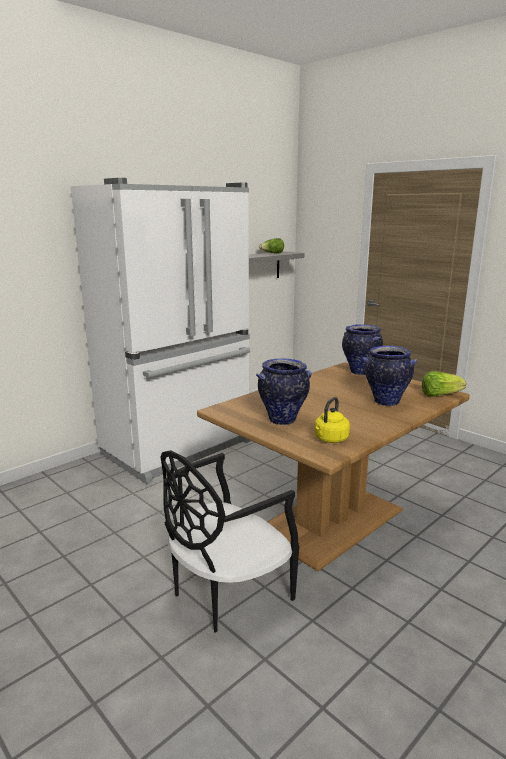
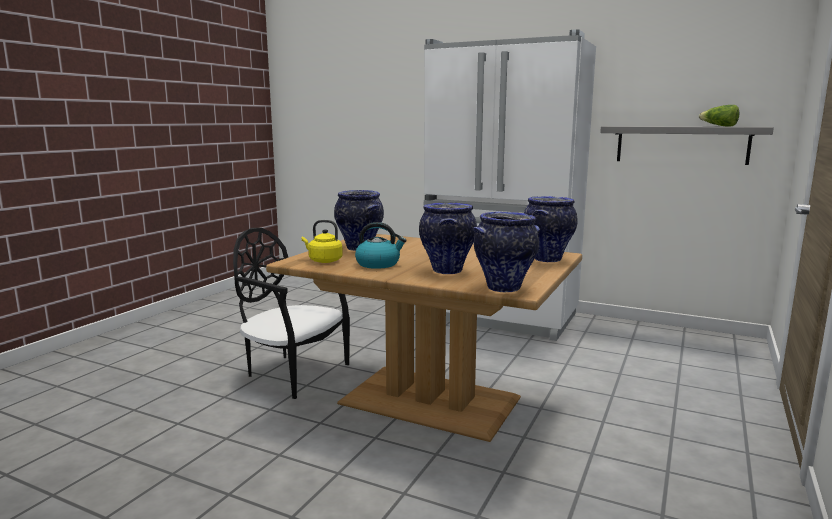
camera: 70 degrees right, 5 degrees down
lettuce [422,371,466,397] -> vase [473,212,540,293]
none -> kettle [355,222,407,269]

